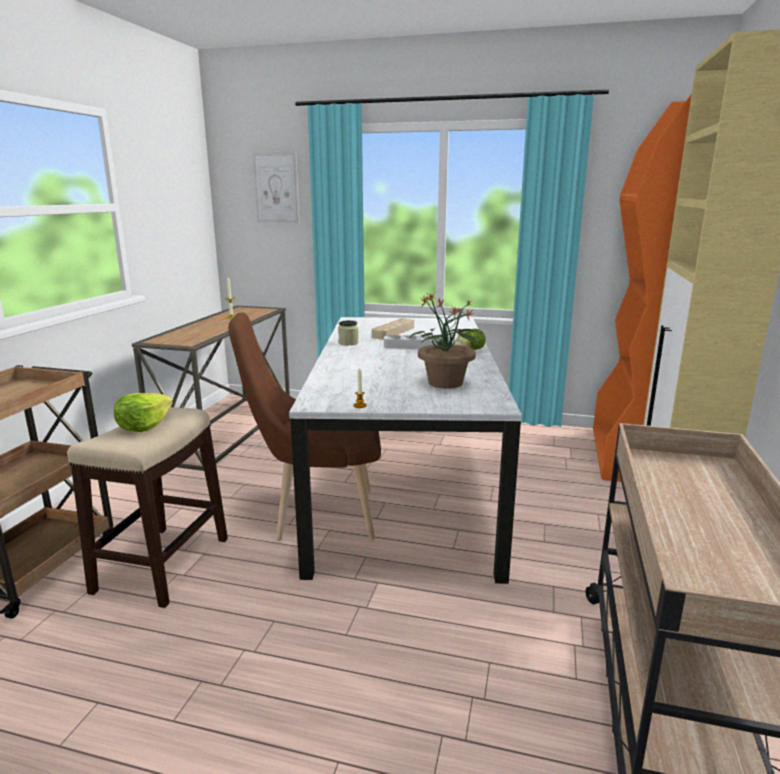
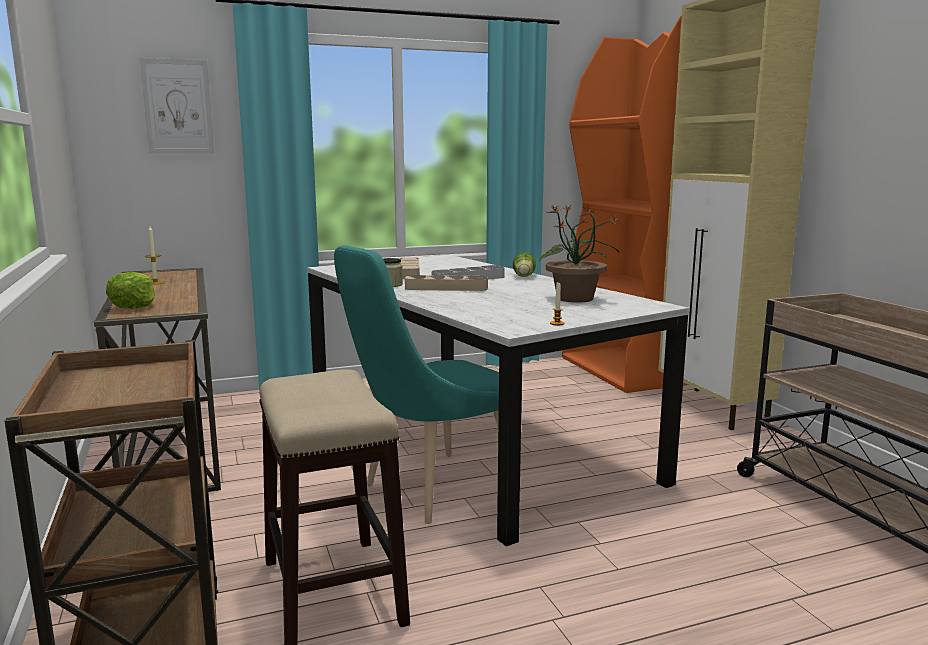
camera: 35 degrees left, 5 degrees down
lettuce [114,393,173,432] -> lettuce moved to [106,272,155,309]
brown chair [228,312,381,541] -> turquoise chair [334,245,521,524]
none -> beige tray [405,275,488,291]

